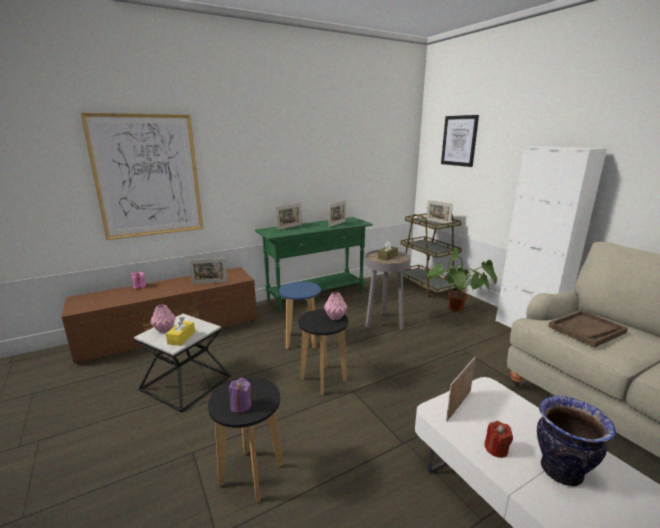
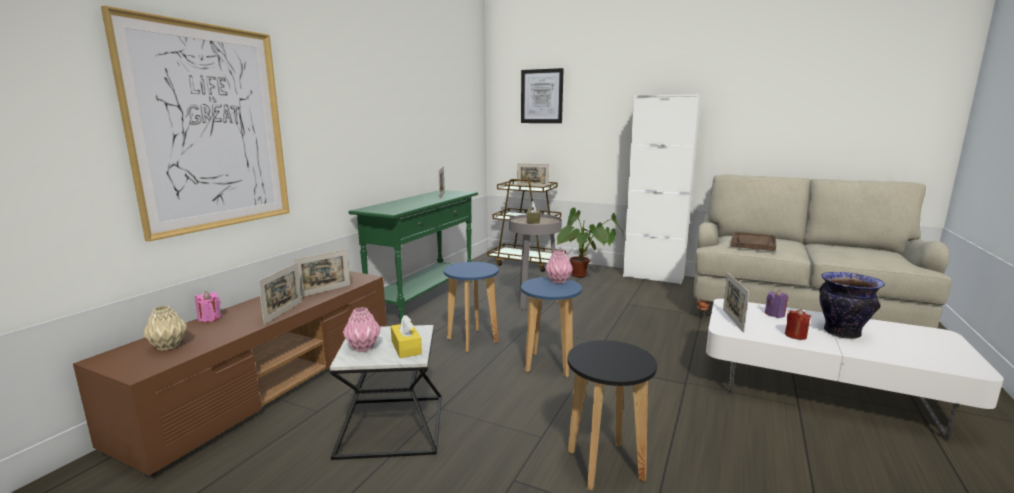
camera: 35 degrees left, 5 degrees down
purple candle [229,378,252,413] -> purple candle moved to [765,290,788,318]
picture frame [276,203,302,230] -> picture frame moved to [258,263,302,325]
black stool [298,309,348,395] -> blue stool [521,277,582,377]
none -> beige vase [143,306,187,351]

